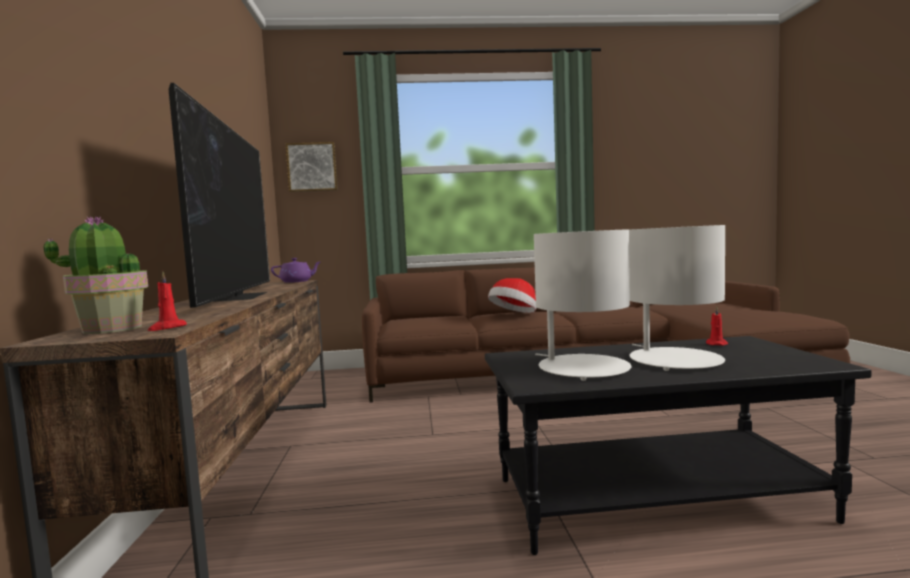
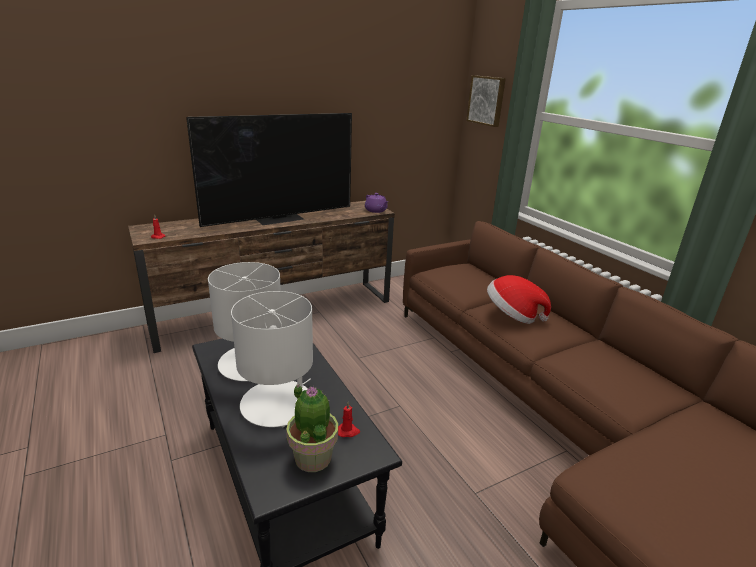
camera: 65 degrees right, 20 degrees up
potted plant [44,216,148,334] -> potted plant moved to [286,384,338,472]

